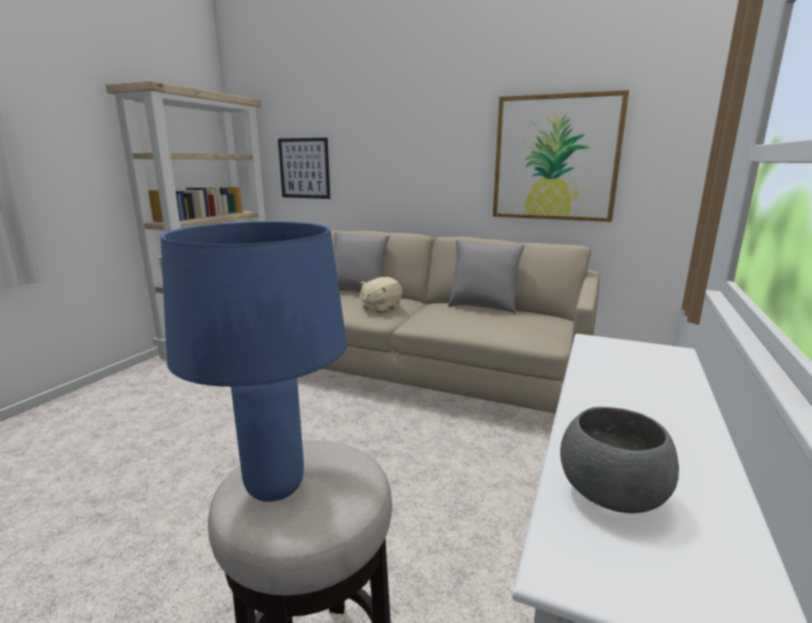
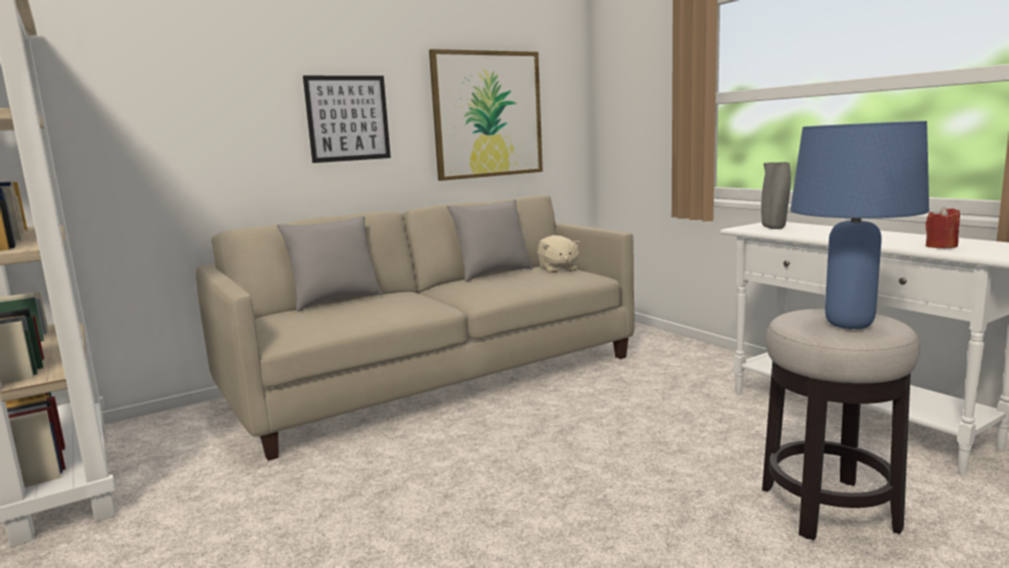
camera: 55 degrees left, 5 degrees down
picture [278,138,330,199] -> picture moved to [303,76,391,163]
beige plush toy [360,277,403,313] -> beige plush toy moved to [537,235,580,272]
grey bowl [560,407,679,513] -> red candle [925,206,960,249]
none -> grey vase [761,162,791,229]

